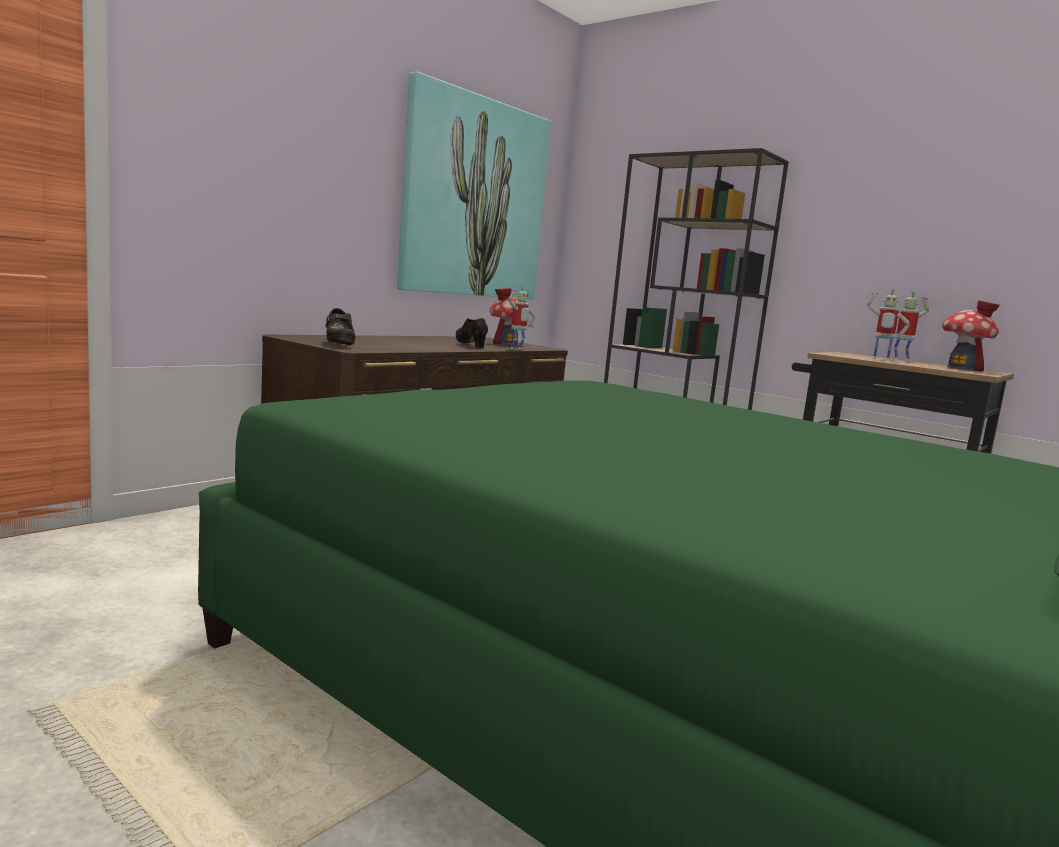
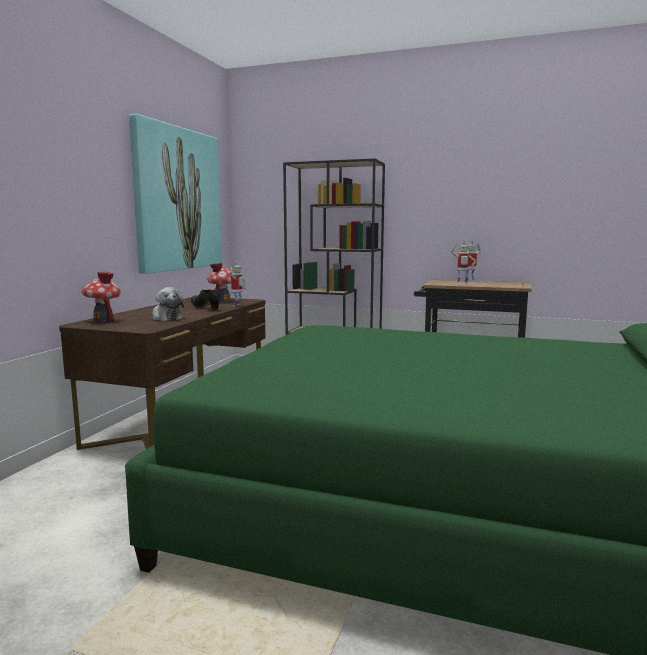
camera: 20 degrees left, 0 degrees up
black shoe [325,308,355,345] -> none
toy house [942,300,1000,371] -> toy house moved to [82,272,121,322]
none -> plush toy [152,287,184,321]

